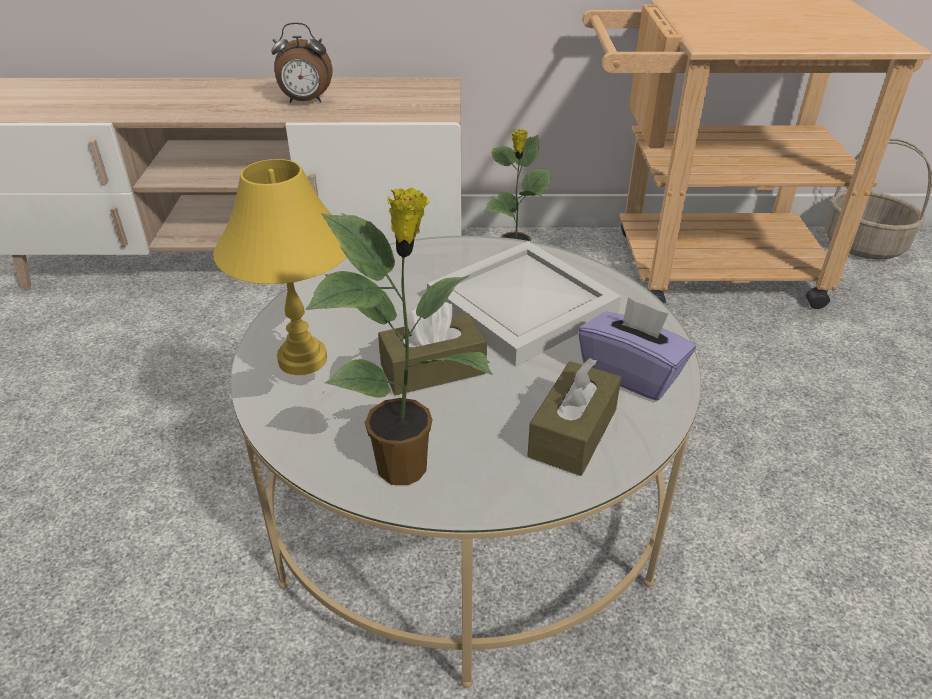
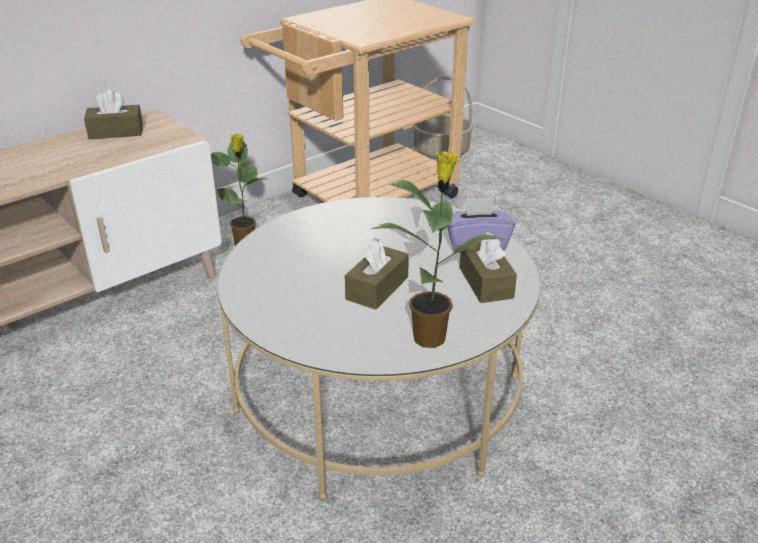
camera: 40 degrees left, 5 degrees down
yellow table lamp [213,159,346,375] -> none
alarm clock [271,22,332,103] -> none
white tray [427,241,621,366] -> none
none -> brown tissue box [84,89,143,139]

